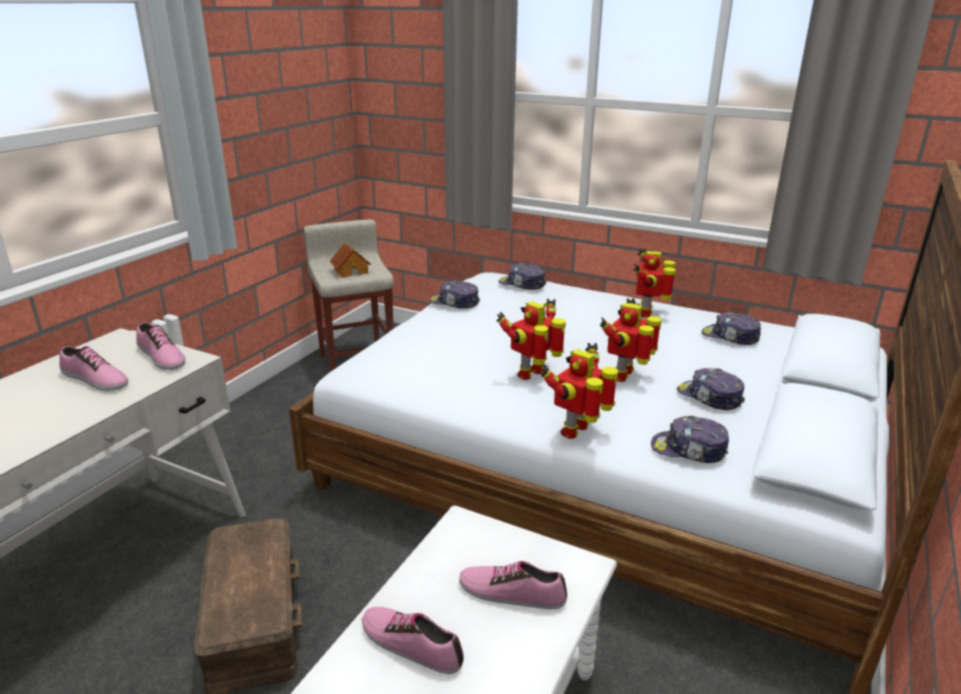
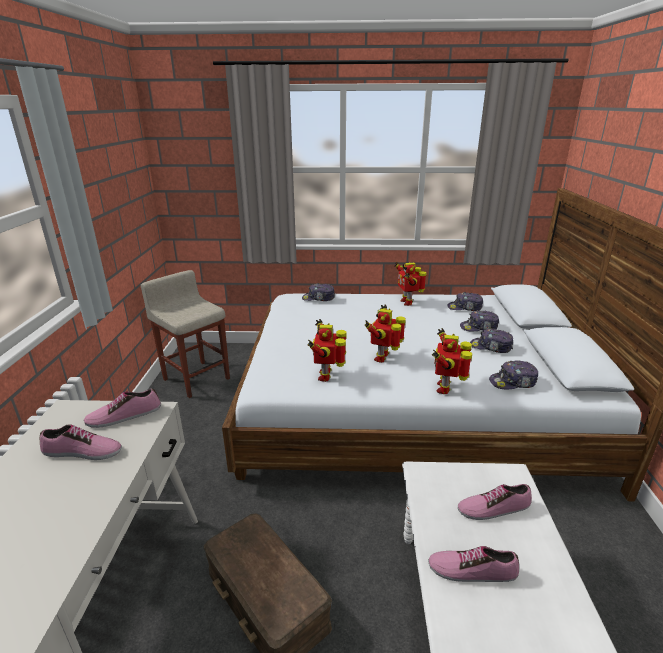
camera: 25 degrees left, 0 degrees up
shoe [136,322,185,370] -> shoe turned 135 degrees clockwise [84,389,161,428]
toy house [329,243,371,278] -> none
cap [429,280,480,309] -> cap moved to [460,310,499,331]
toy robot [600,298,662,382] -> toy robot moved to [307,319,346,382]

